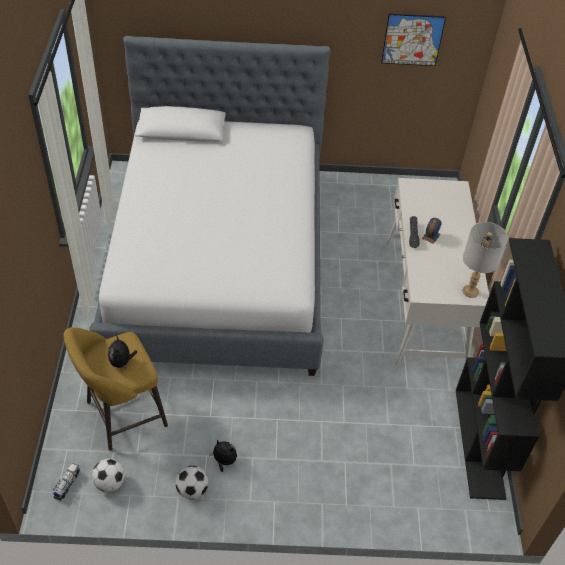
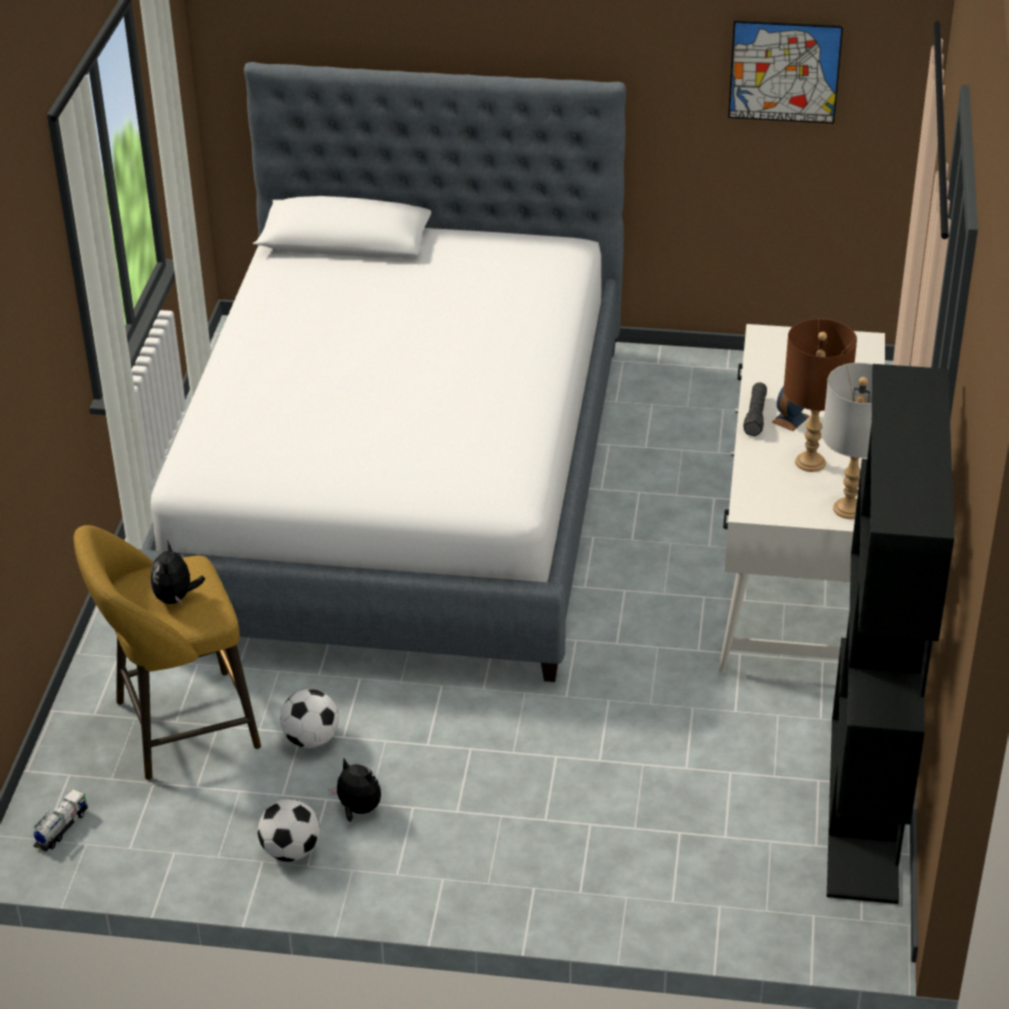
camera: 10 degrees right, 10 degrees down
football [92,458,125,492] -> football moved to [280,689,339,748]
none -> brown table lamp [783,319,857,472]

